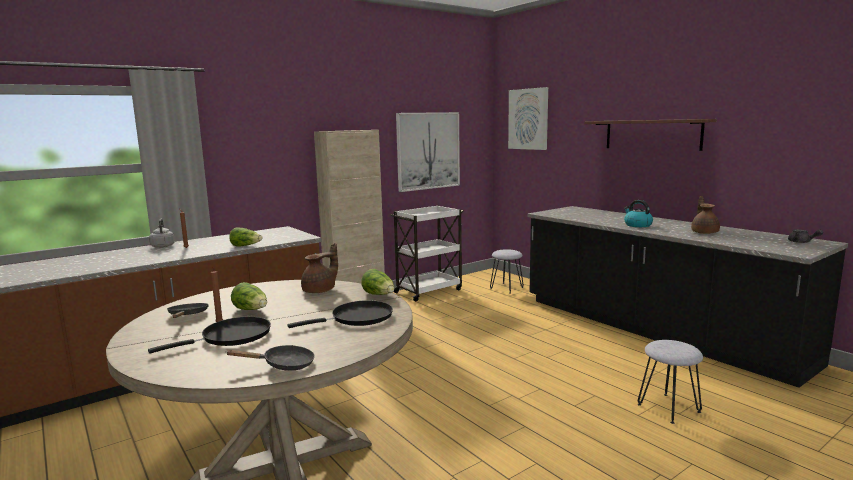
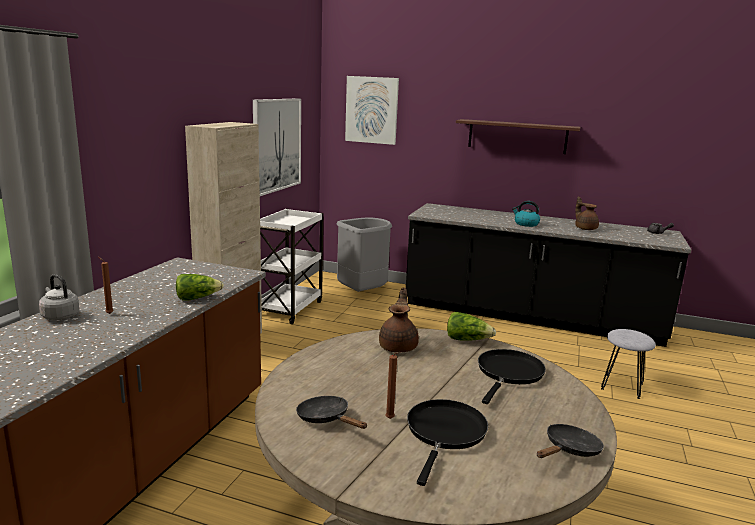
camera: 35 degrees left, 5 degrees up
lettuce [231,282,267,310] -> none
grey stool [490,249,524,293] -> grey trash can [337,217,392,292]

